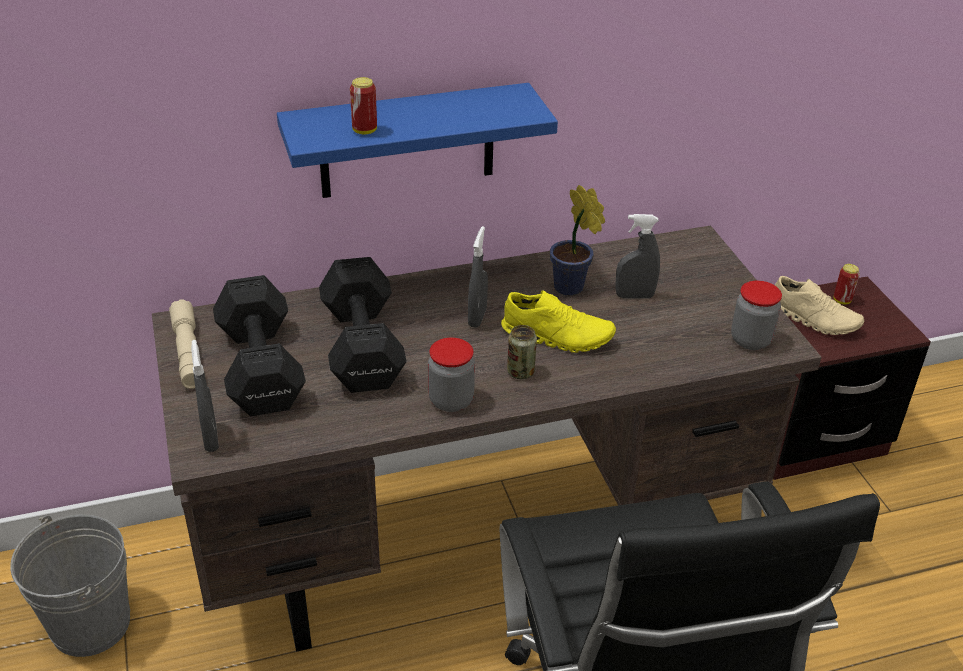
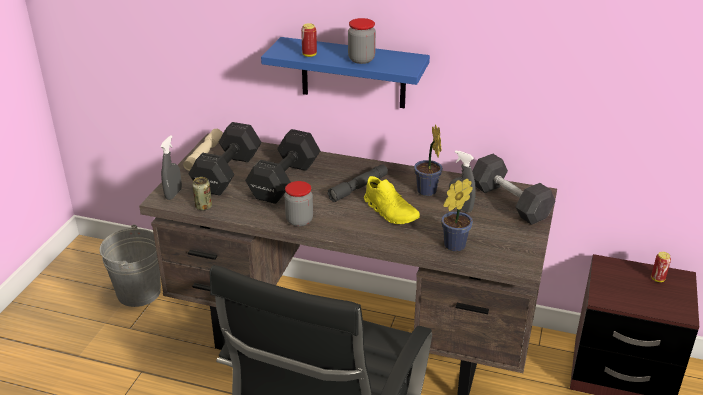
camera: 35 degrees right, 5 degrees down
grey spray bottle [468,226,488,328] -> grey flashlight [327,164,388,202]
can [507,325,537,379] -> can moved to [192,177,212,210]
jar [731,281,782,350] -> jar moved to [348,18,376,64]
beige shoe [775,276,865,335] -> none
none -> potted plant [441,179,473,251]
none -> grey dumbbell [472,154,555,225]

